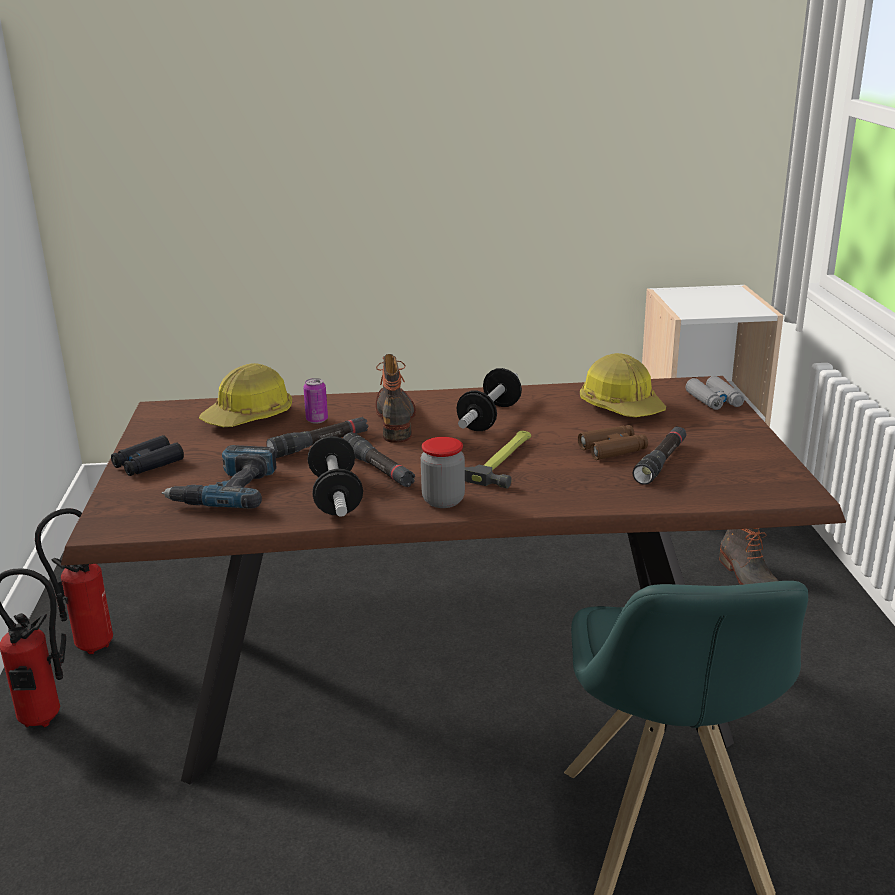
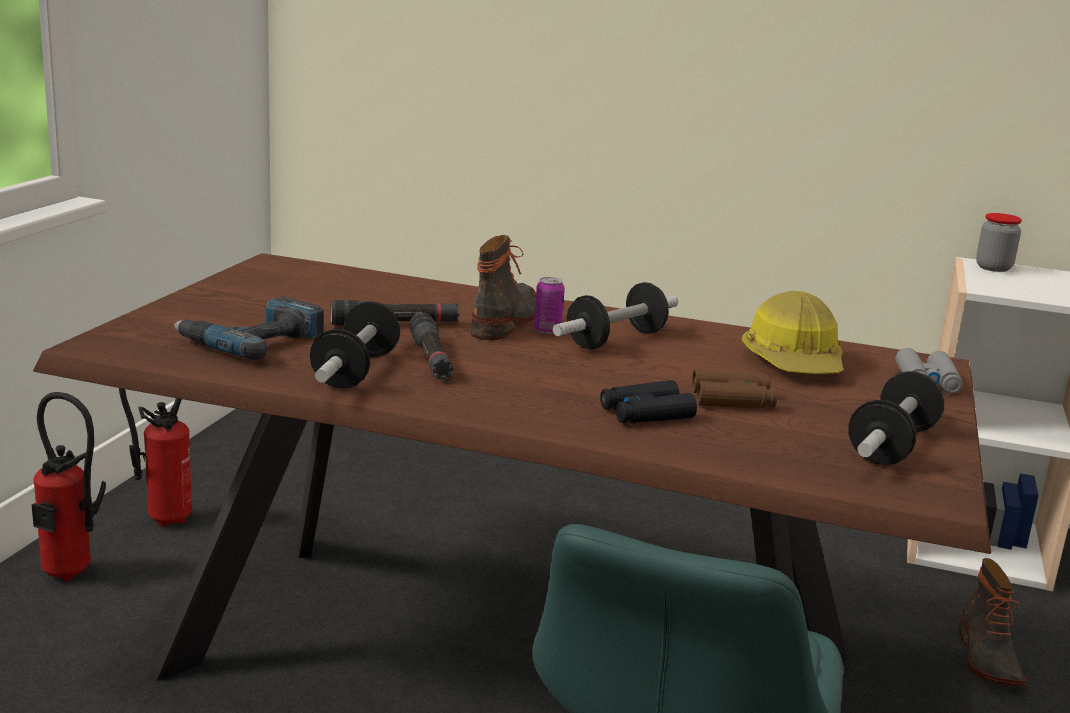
camera: 20 degrees right, 5 degrees down
black binoculars [111,435,184,476] -> black binoculars moved to [600,380,697,423]
hard hat [199,363,292,427] -> none
can [303,378,328,423] -> can moved to [534,277,565,334]
jar [421,437,465,508] -> jar moved to [976,213,1022,272]
hammer [465,431,531,489] -> none
black flashlight [633,426,687,485] -> none
none -> dumbbell [849,371,944,465]

